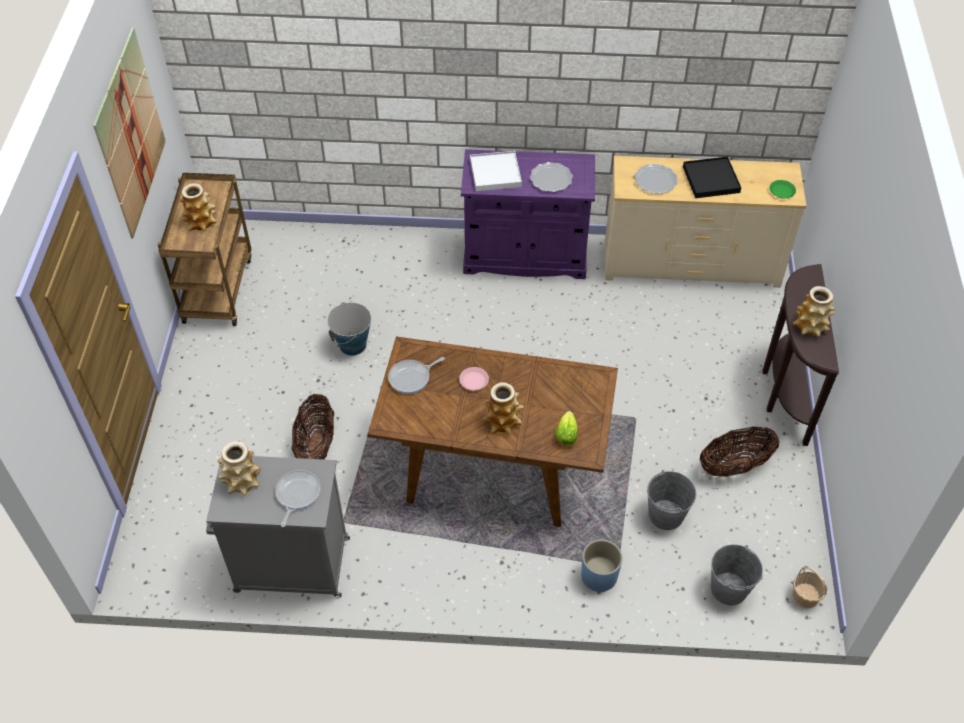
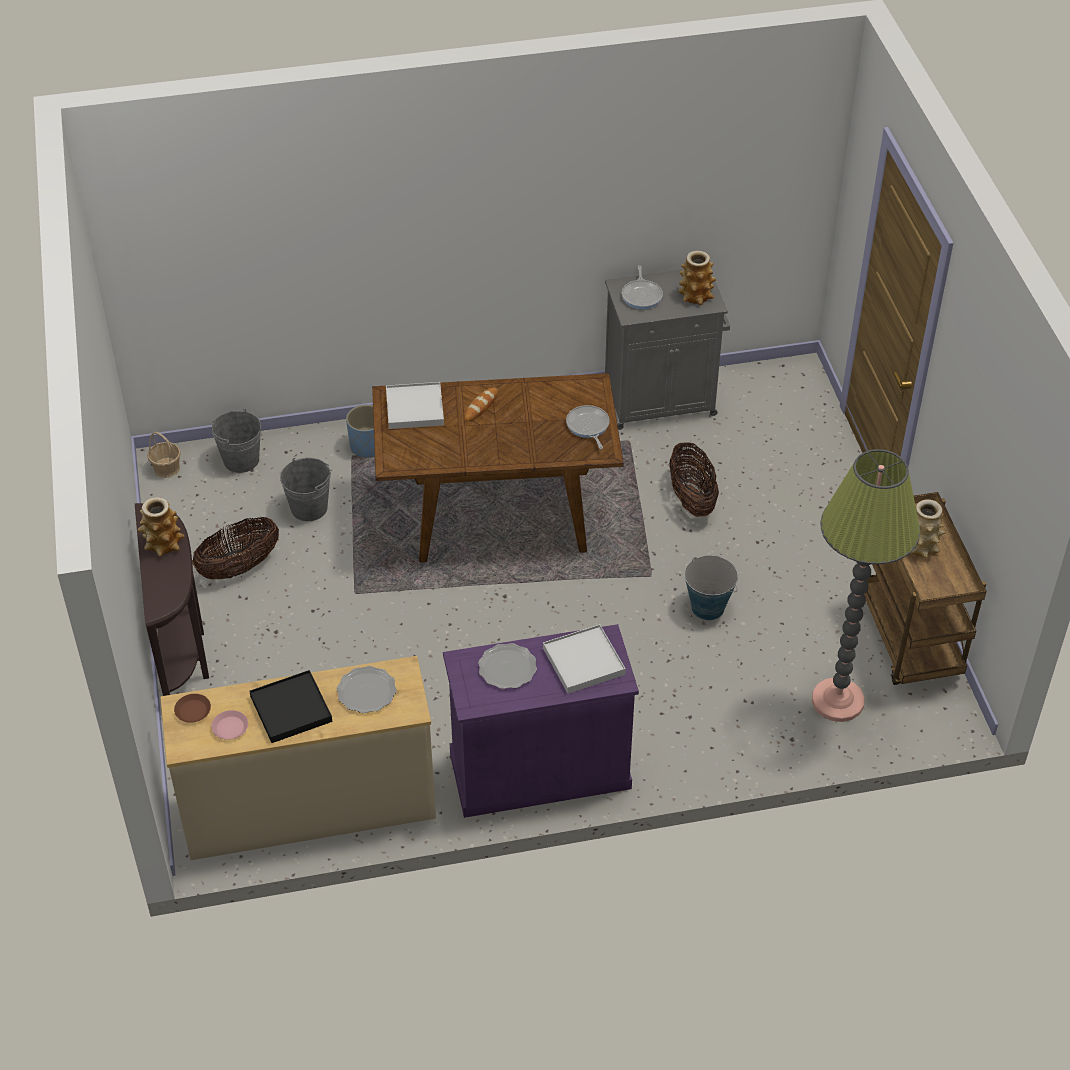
camera: 165 degrees right, 5 degrees down
picture [93,27,166,238] -> none
frying pan [388,357,445,394] -> frying pan turned 60 degrees counterclockwise [566,405,610,449]
pink plate [459,367,489,391] -> pink plate moved to [211,710,248,740]
vase [483,382,524,434] -> bread [464,388,498,422]
lettuce [555,411,578,445] -> white tray [386,382,444,429]
green plate [769,180,796,199] -> brown plate [174,694,211,723]
none -> floor lamp [812,449,920,722]

